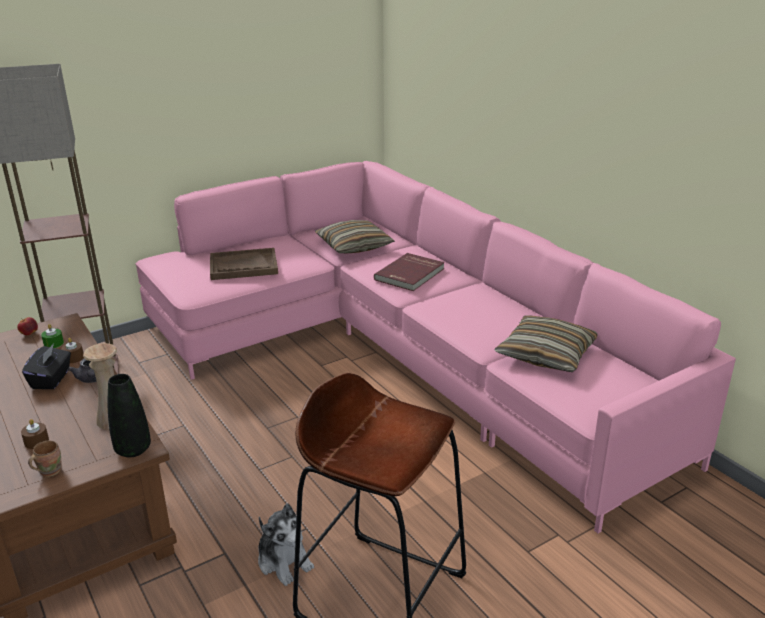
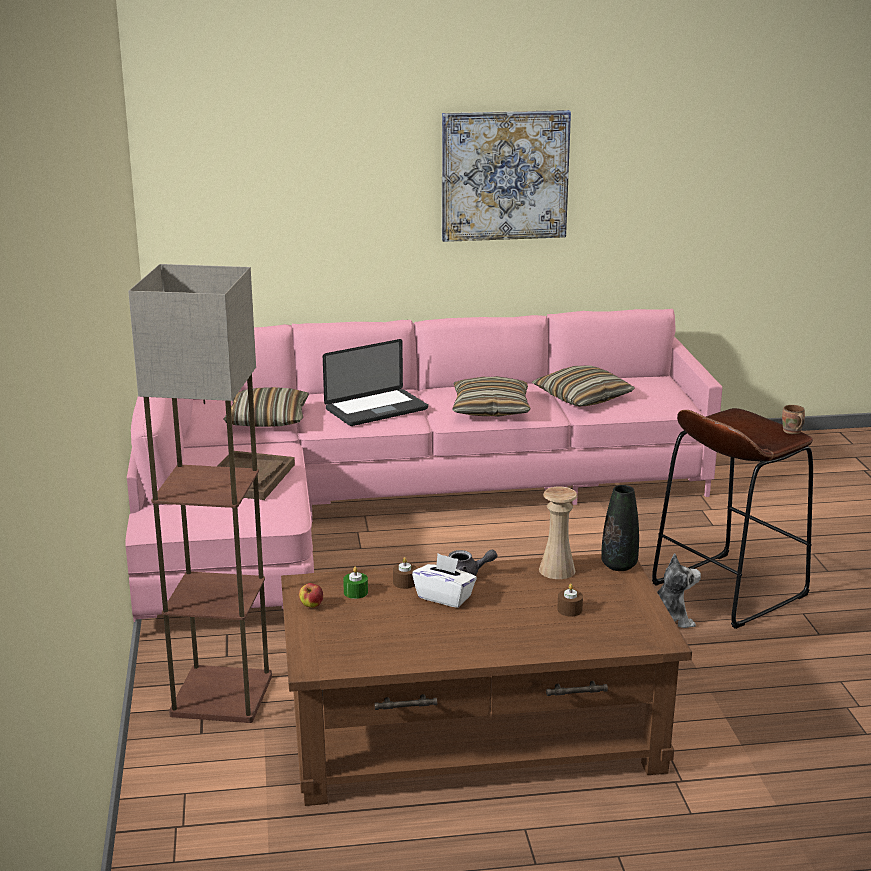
camera: 65 degrees left, 5 degrees down
black tissue box [22,344,71,389] -> white tissue box [412,553,477,608]
brown mug [28,441,61,477] -> brown mug moved to [782,405,805,434]
red book [374,253,445,291] -> laptop [323,339,428,426]
none -> picture [442,110,571,242]
none -> pillow [452,376,531,417]

